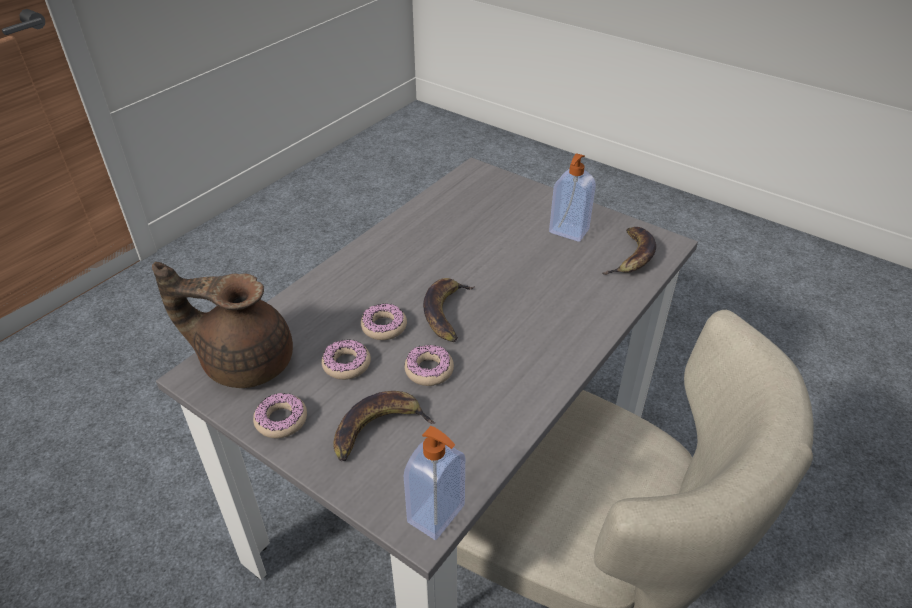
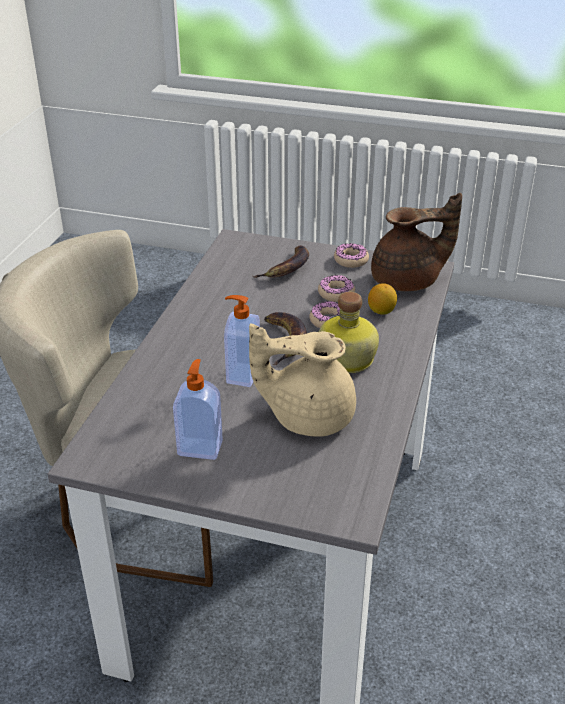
camera: 160 degrees right, 5 degrees down
donut [404,345,454,386] -> none
soap dispenser [404,426,465,540] -> soap dispenser moved to [224,295,260,387]
banana [602,227,656,275] -> none
none -> beige teapot [249,323,356,437]
none -> bottle [319,292,379,373]
none -> lemon [368,283,397,315]

